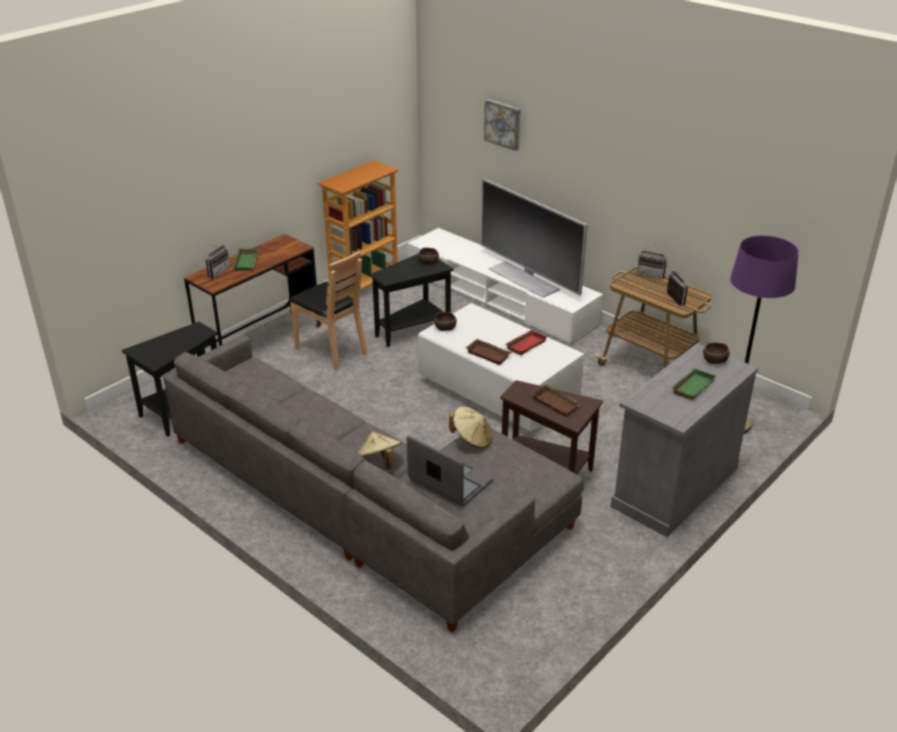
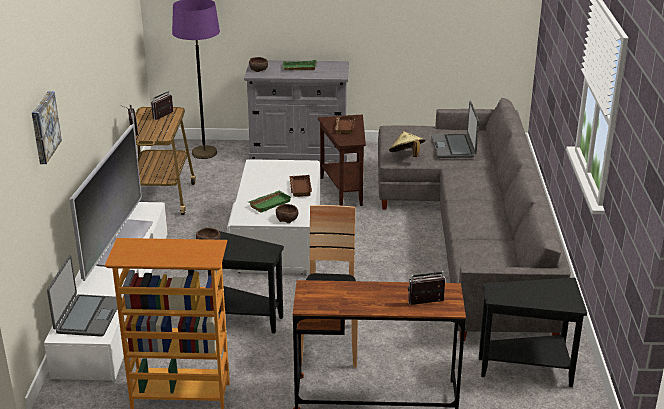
camera: 130 degrees left, 5 degrees down
green tray [233,248,259,271] -> green tray moved to [248,191,291,213]
beige hat [358,432,402,469] -> none
red tray [505,330,547,355] -> none
none -> laptop [47,255,118,337]

